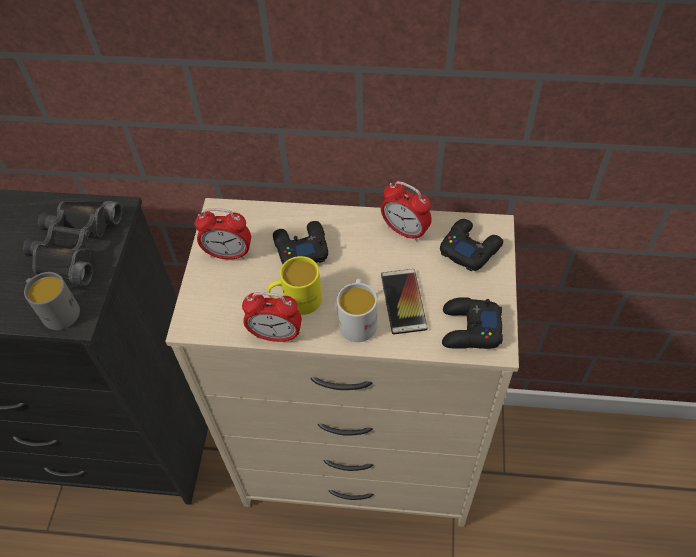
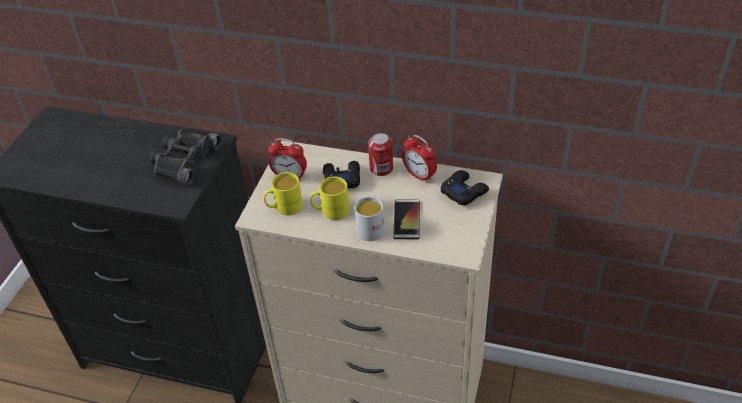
camera: 10 degrees right, 10 degrees down
grey mug [24,272,80,330] -> none
alarm clock [242,292,302,342] -> none
black game controller [442,297,503,349] -> none
none -> yellow mug [263,172,303,215]
none -> can [368,133,393,176]

